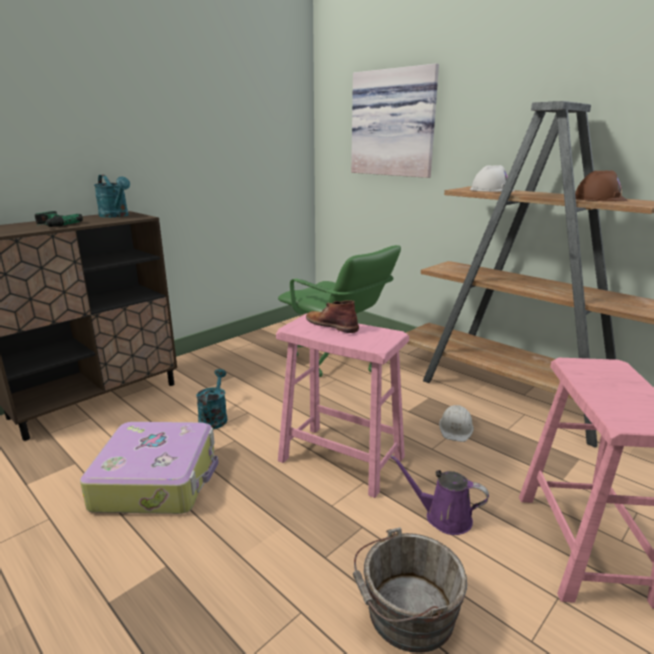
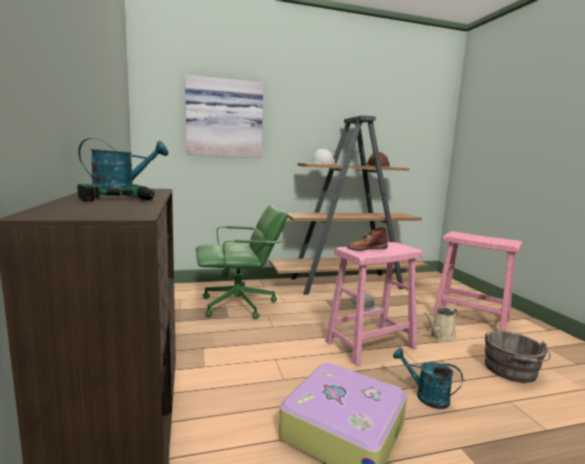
camera: 60 degrees left, 10 degrees down
turquoise watering can [196,369,227,429] -> turquoise watering can moved to [393,348,463,409]
purple watering can [390,455,489,535] -> beige watering can [424,308,457,342]

